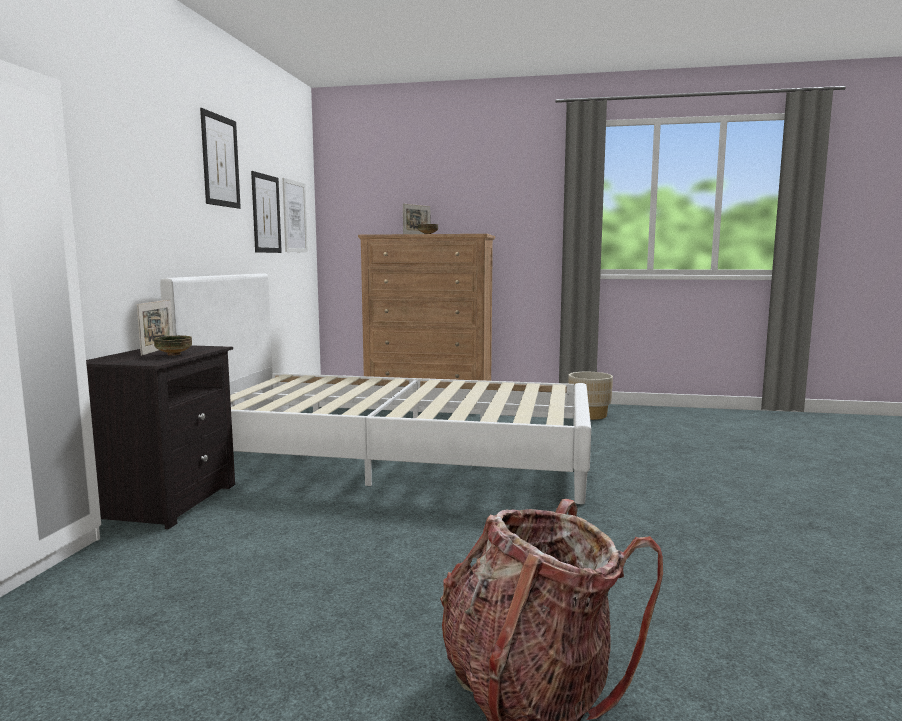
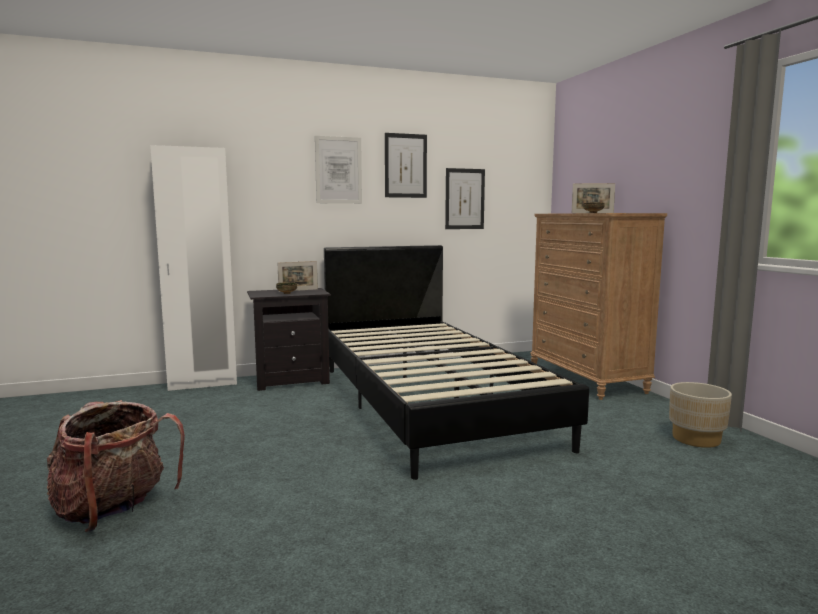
camera: 60 degrees right, 0 degrees up
white bed [160,273,591,504] -> black bed [324,245,589,480]
picture [282,178,308,253] -> picture moved to [315,136,362,204]

